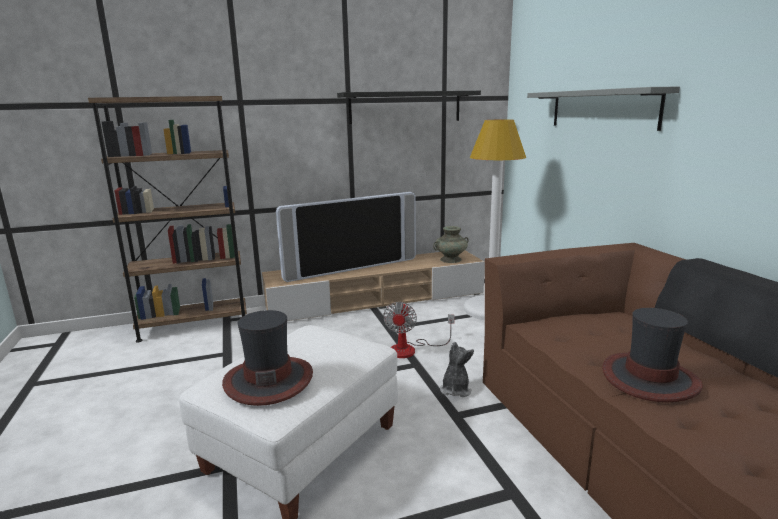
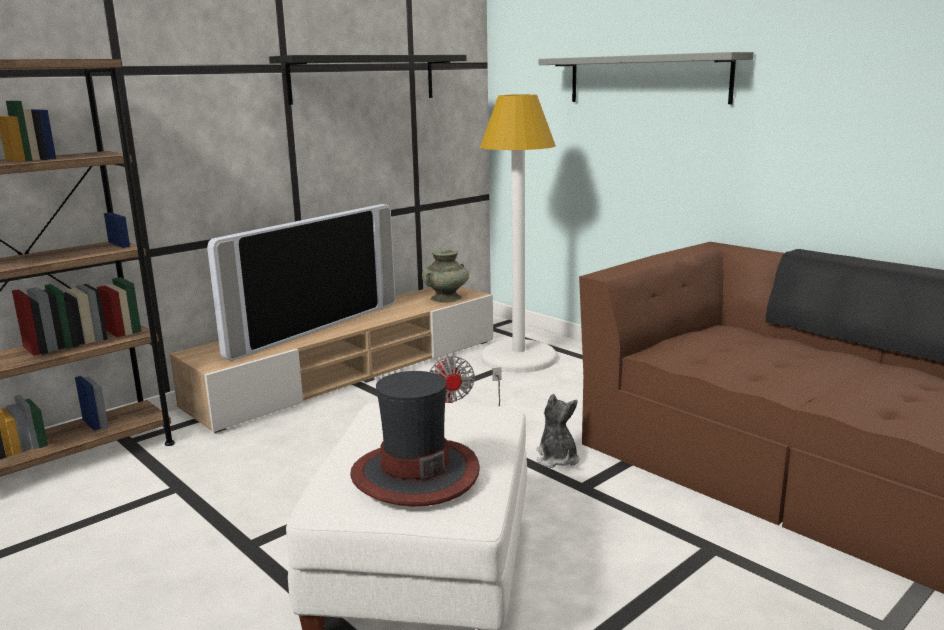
camera: 25 degrees left, 0 degrees up
hat [602,308,703,402] -> none

